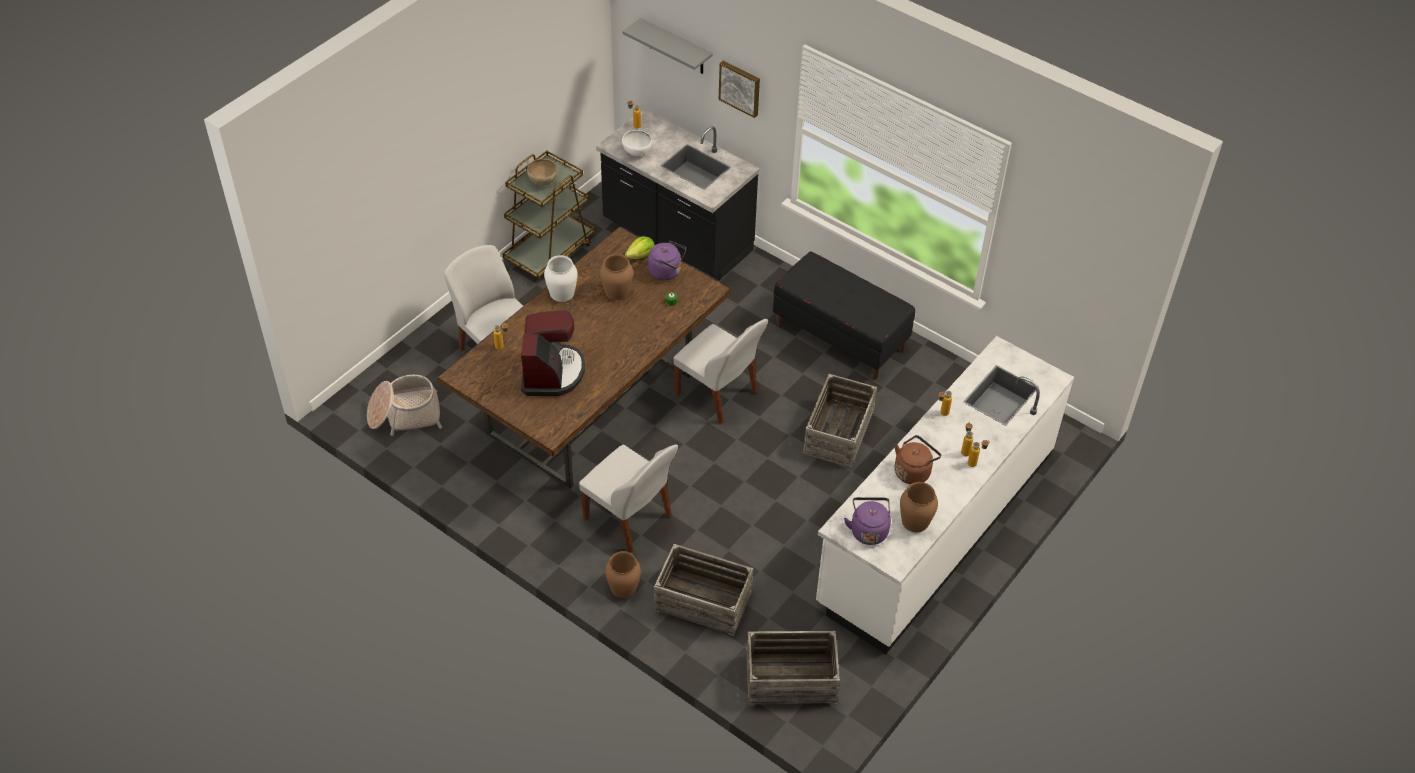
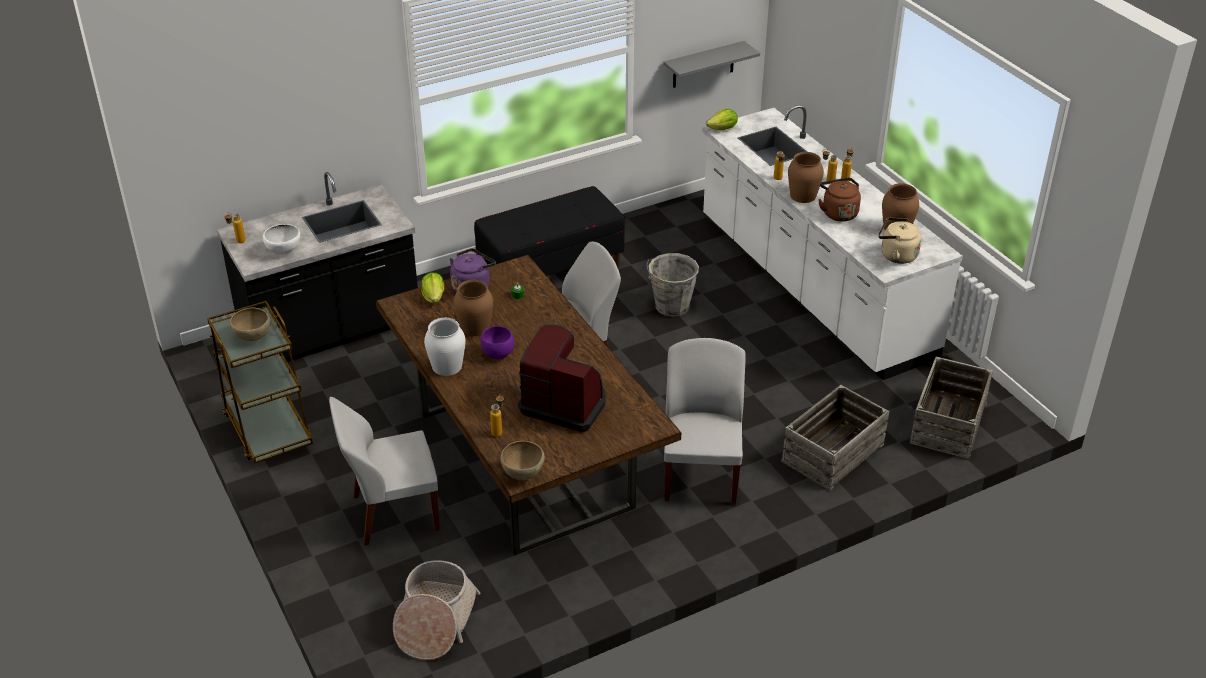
camera: 65 degrees left, 10 degrees down
white chair [579,445,678,553] -> white chair turned 60 degrees counterclockwise [664,338,746,504]
brown vase [605,551,641,598] -> brown vase moved to [788,152,824,203]
grey shelf [622,18,713,74] -> grey shelf moved to [664,41,760,88]
picture [719,61,760,118] -> none
crate [802,374,877,468] -> grey bucket [646,253,699,317]
purple kettle [844,497,891,545] -> beige kettle [878,218,921,264]
none -> purple bowl [481,326,515,359]
none -> brown bowl [500,441,545,480]
none -> lettuce [706,109,738,130]

